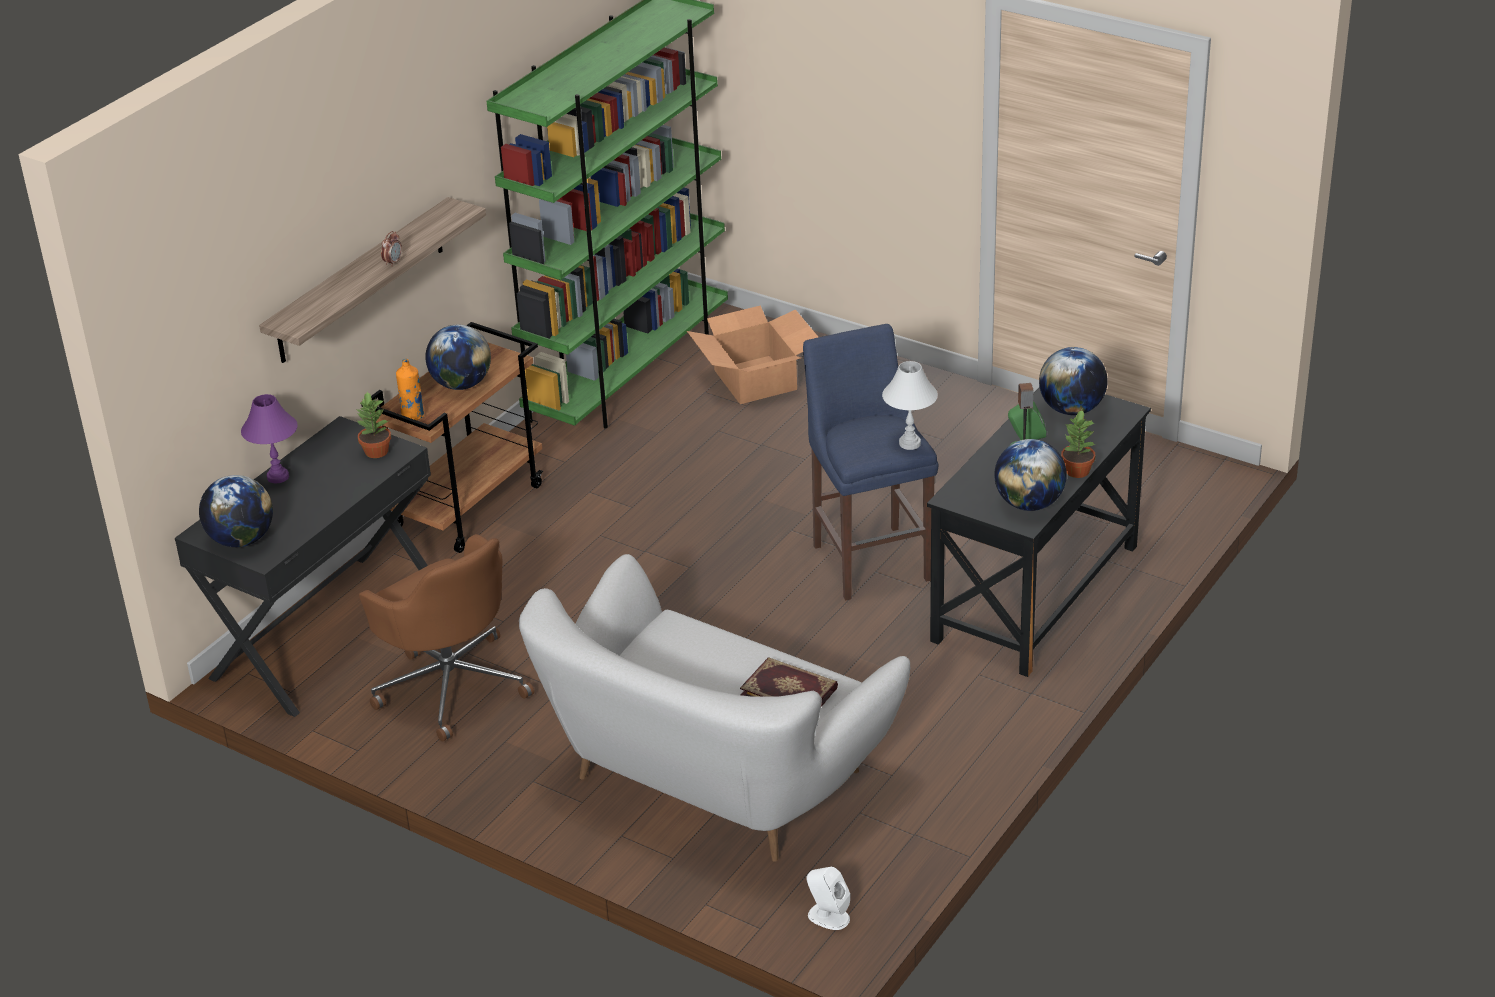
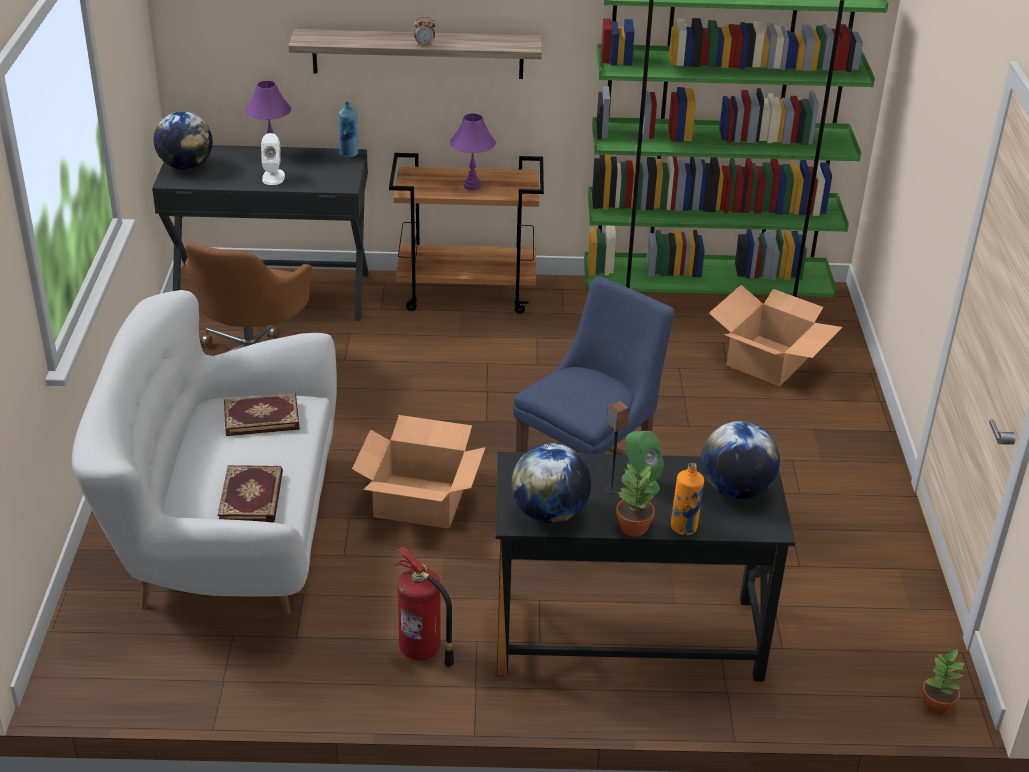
camera: 55 degrees right, 0 degrees up
potted plant [355,392,391,458] -> potted plant moved to [922,648,966,715]
orange bottle [396,358,424,420] -> orange bottle moved to [671,463,704,535]
globe [425,325,491,390] -> purple table lamp [450,114,496,190]
white speaker [806,867,850,930] -> white speaker moved to [261,133,285,185]
white table lamp [882,361,938,450] -> none
none -> book [224,393,300,436]
none -> blue bottle [339,102,358,157]
none -> cardboard box [352,415,486,529]
none -> fire extinguisher [395,546,454,667]

